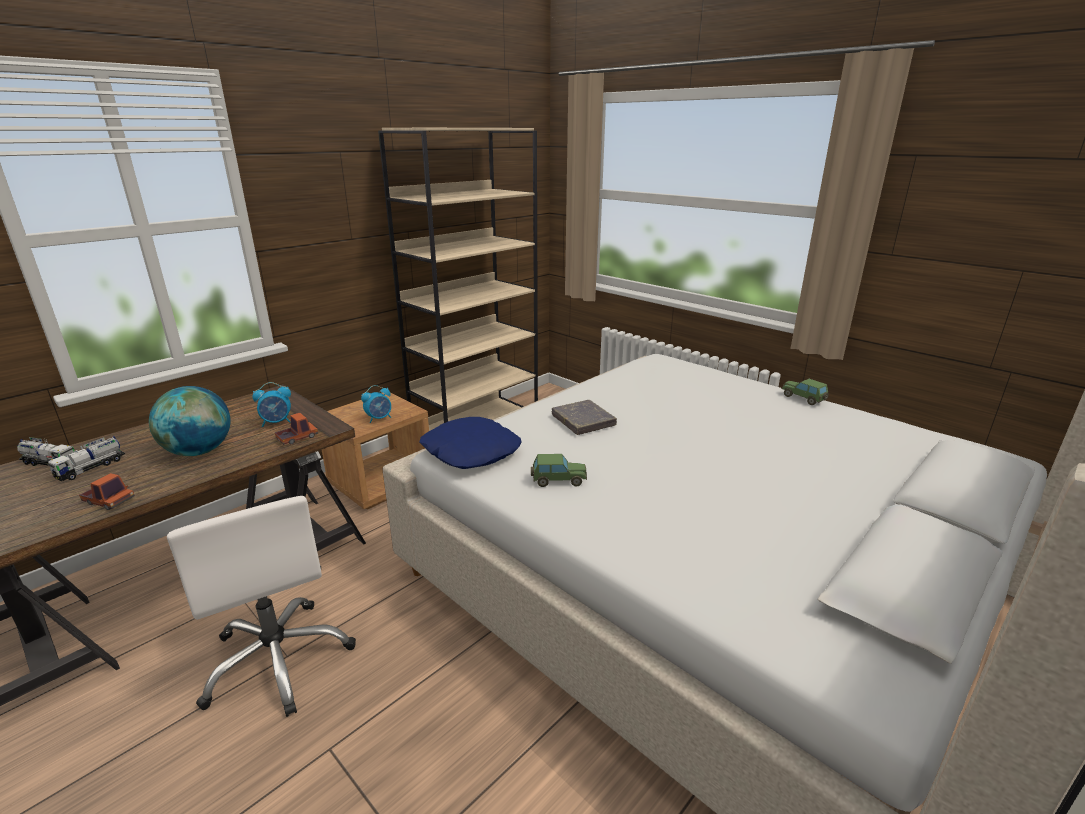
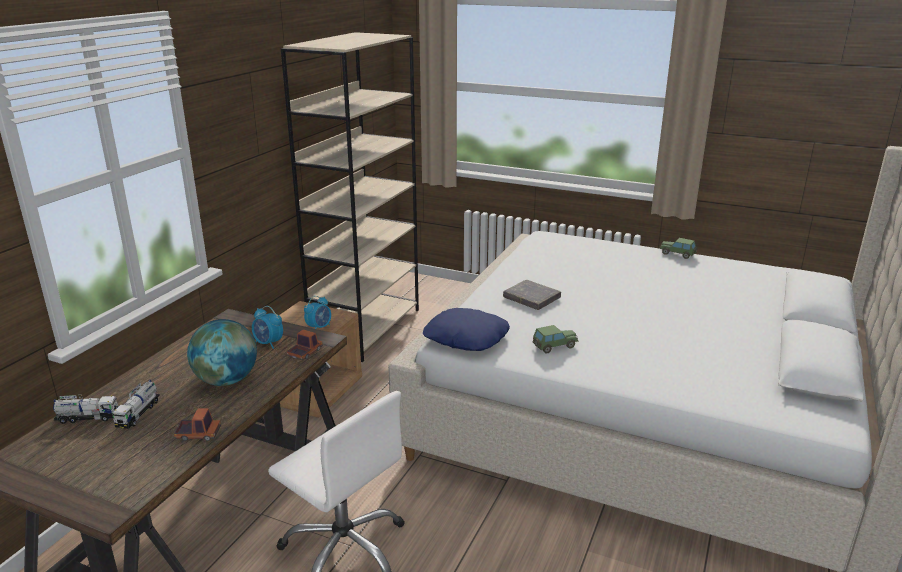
camera: 20 degrees left, 0 degrees up
alarm clock [253,382,291,427] -> alarm clock turned 75 degrees clockwise [252,306,283,349]

